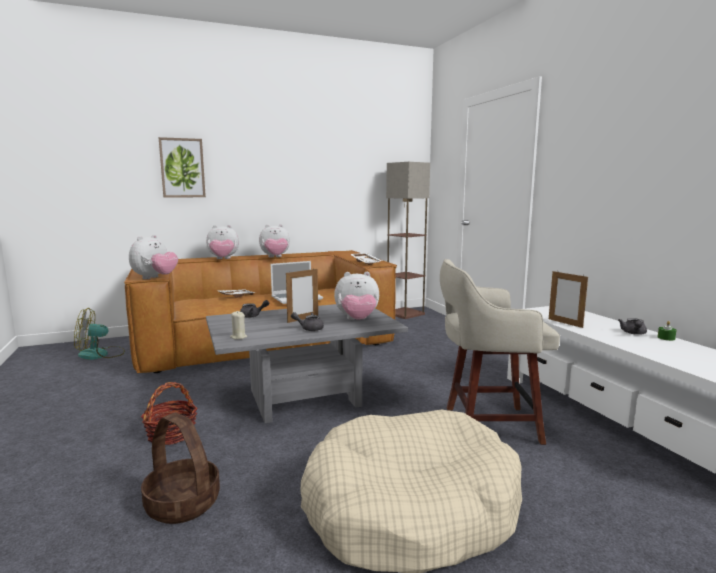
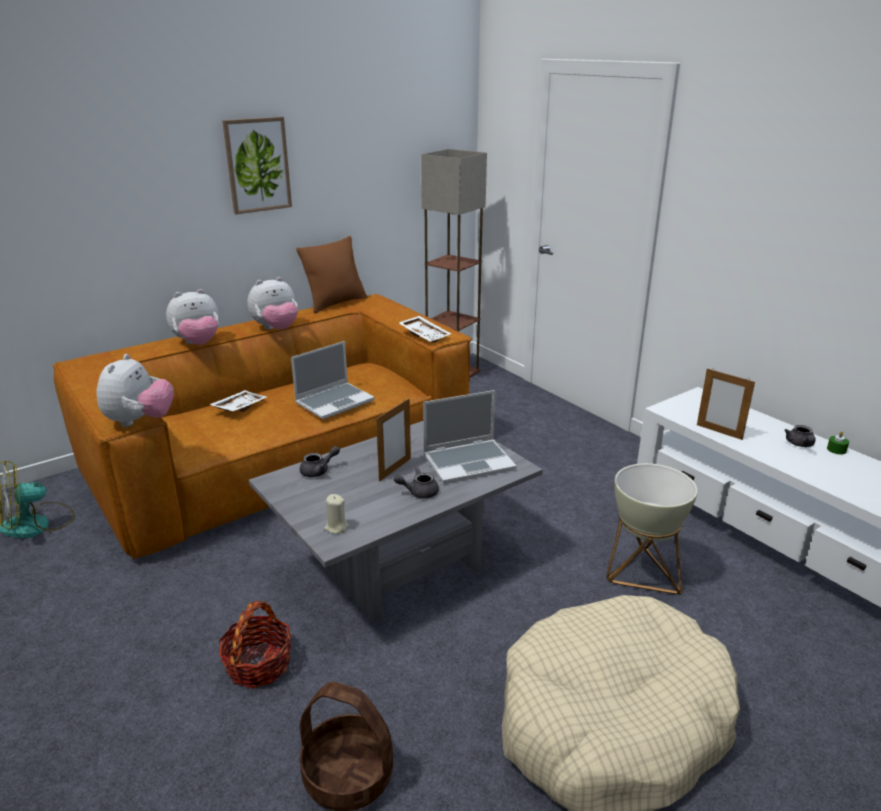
camera: 15 degrees left, 15 degrees up
picture [159,137,206,198] -> picture moved to [222,117,292,214]
plush toy [334,272,379,320] -> laptop [423,390,517,484]
beige stool [440,259,560,445] -> planter [606,463,698,594]
none -> brown pillow [296,236,367,314]

